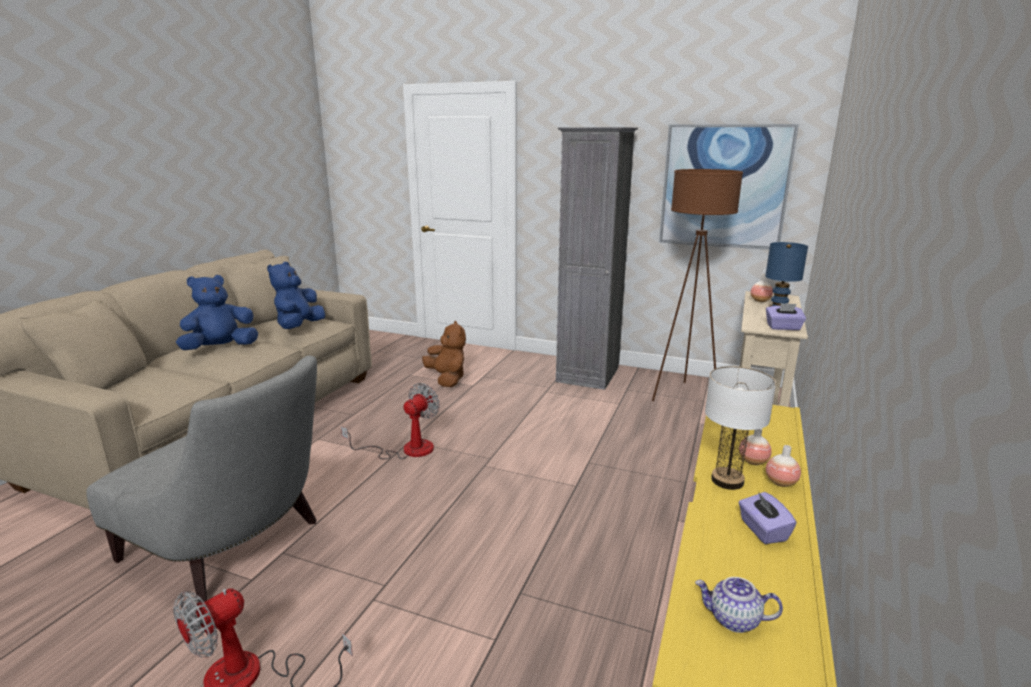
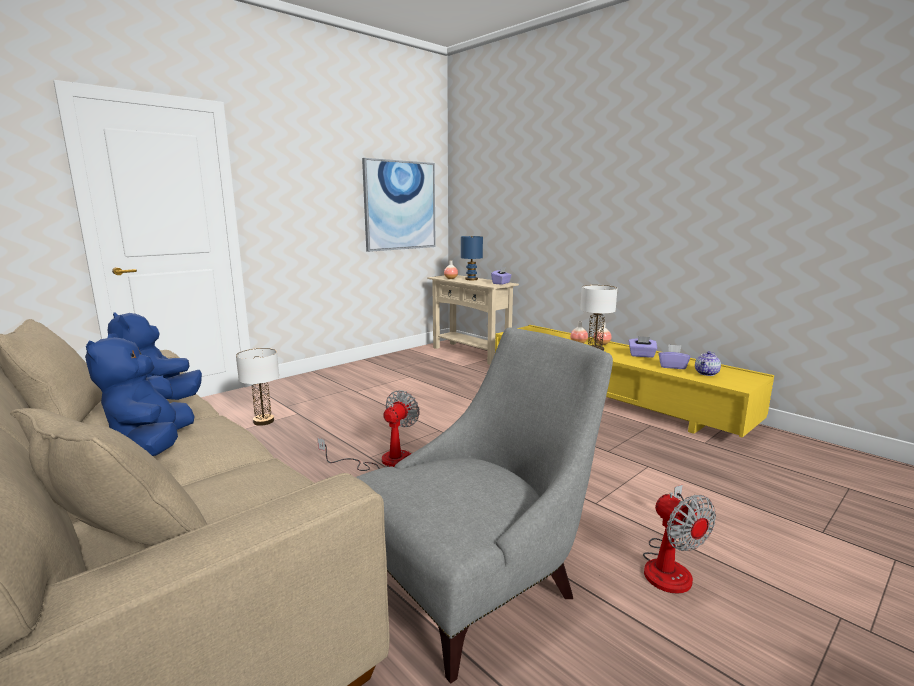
camera: 65 degrees left, 5 degrees down
fan [341,383,440,459] -> fan turned 60 degrees clockwise [318,390,420,471]
brown plush toy [422,321,466,387] -> table lamp [236,348,279,426]
grey cabinet [556,127,638,390] -> none
brown floor lamp [652,169,743,401] -> none
none -> purple tissue box [658,344,691,369]

